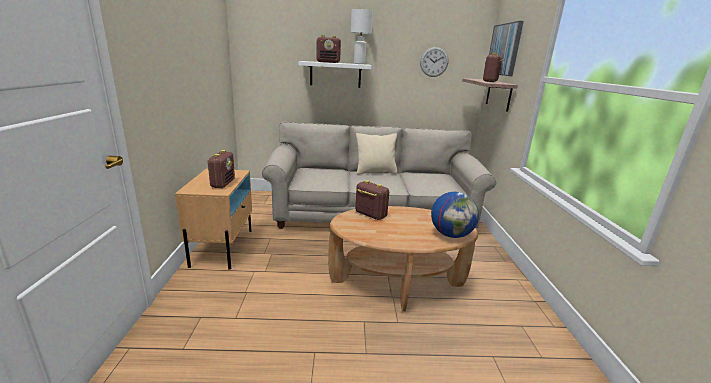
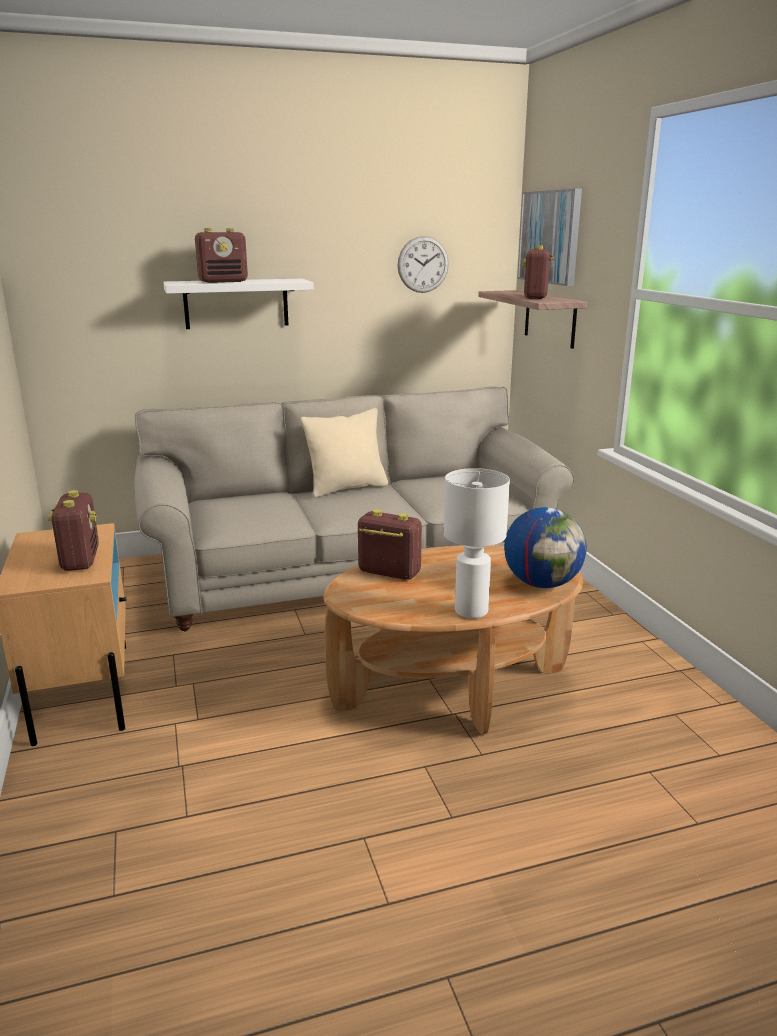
camera: 15 degrees left, 0 degrees up
white table lamp [351,9,373,64] -> white table lamp moved to [443,468,510,618]

